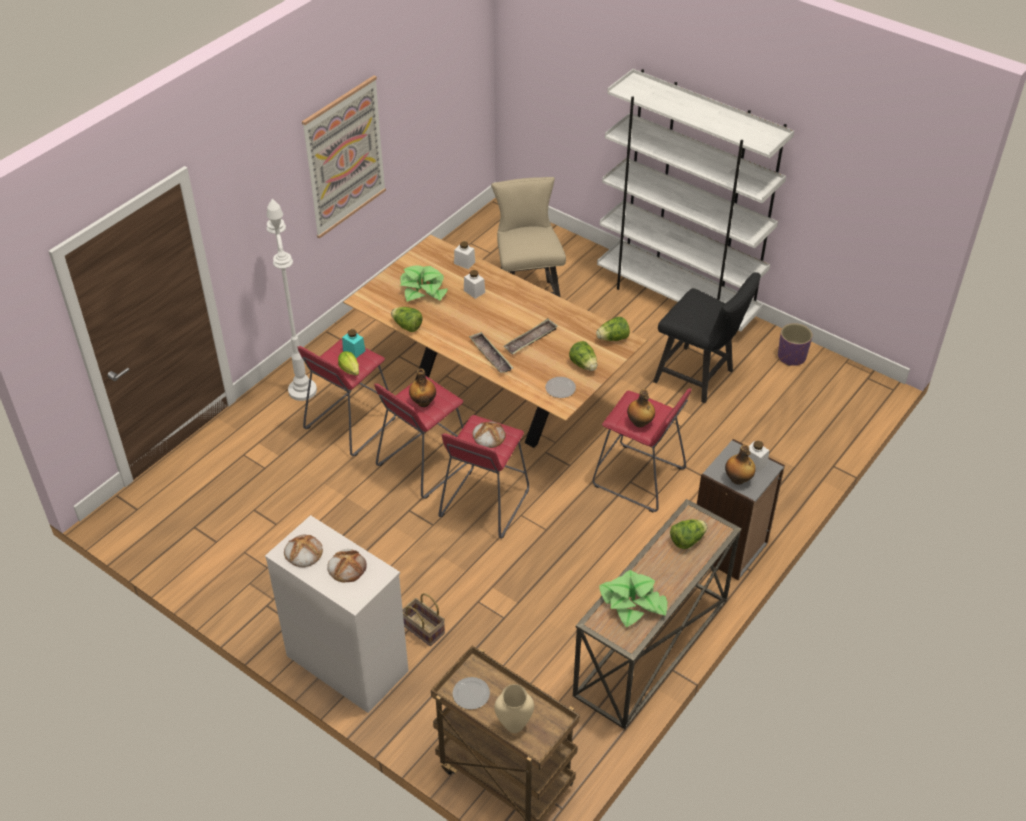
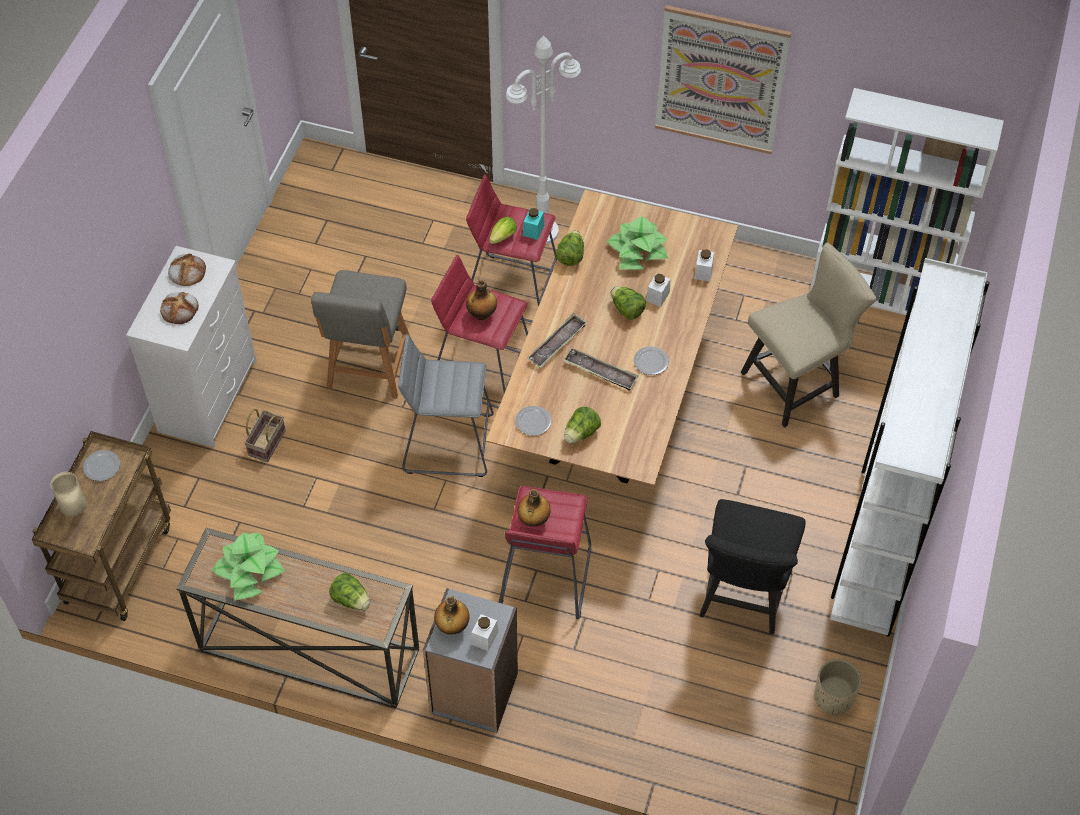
camera: 70 degrees right, 10 degrees up
red stool [438,415,529,539] -> grey stool [398,334,494,477]
bread [472,421,506,448] -> none
lettuce [596,317,630,341] -> lettuce moved to [611,286,646,320]
purple planter [778,323,813,366] -> beige planter [814,659,862,715]
none -> grey chair [311,270,410,399]
none -> plate [634,346,669,375]
none -> white bookcase [809,88,1004,315]

